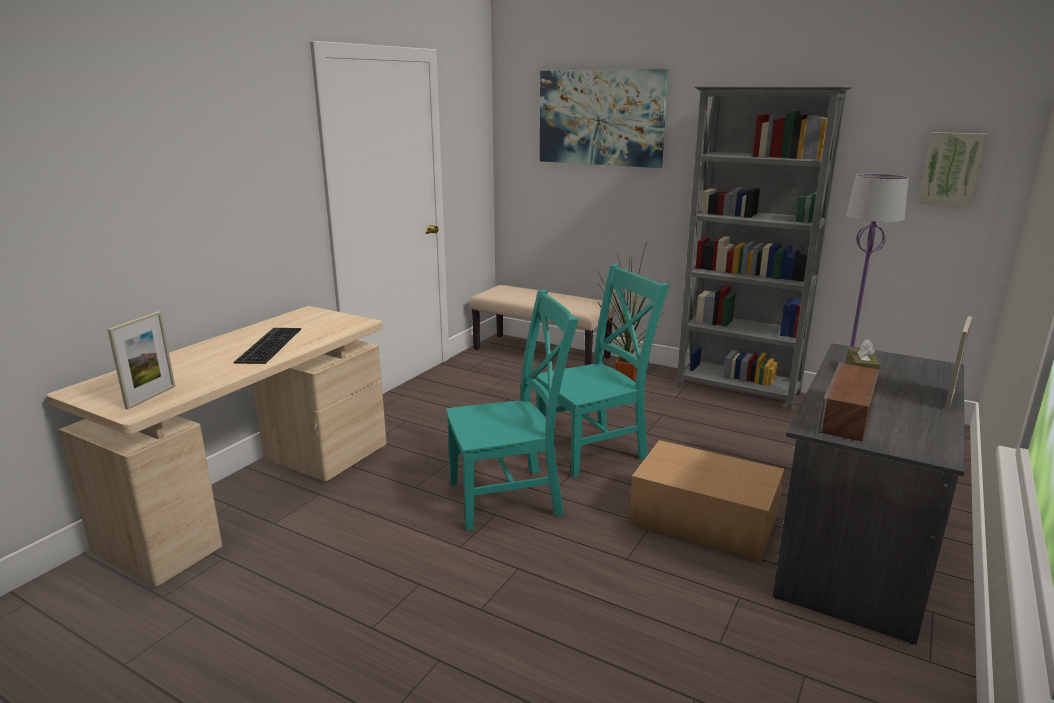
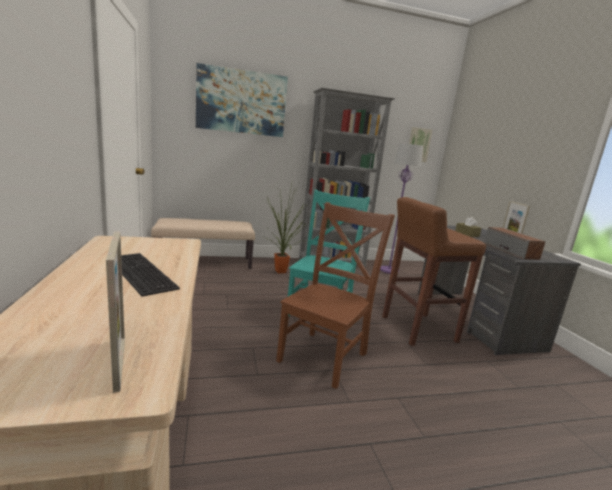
camera: 45 degrees left, 5 degrees down
turquoise chair [446,290,579,531] -> brown chair [276,202,395,389]
cardboard box [629,440,784,561] -> brown stool [382,197,486,346]

